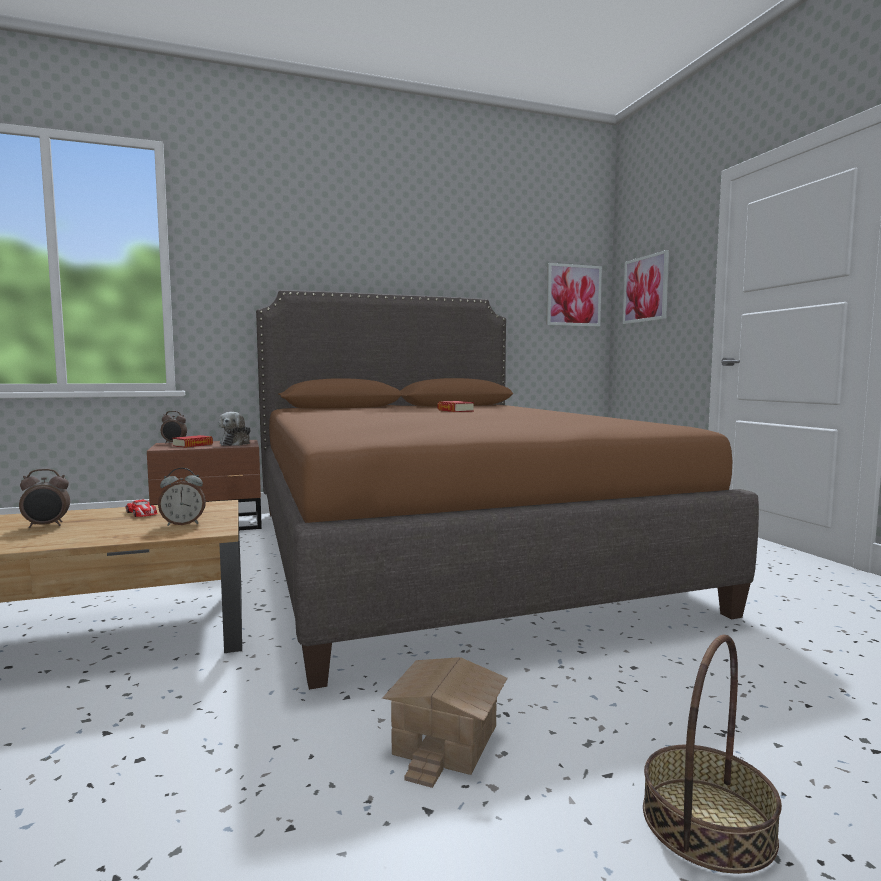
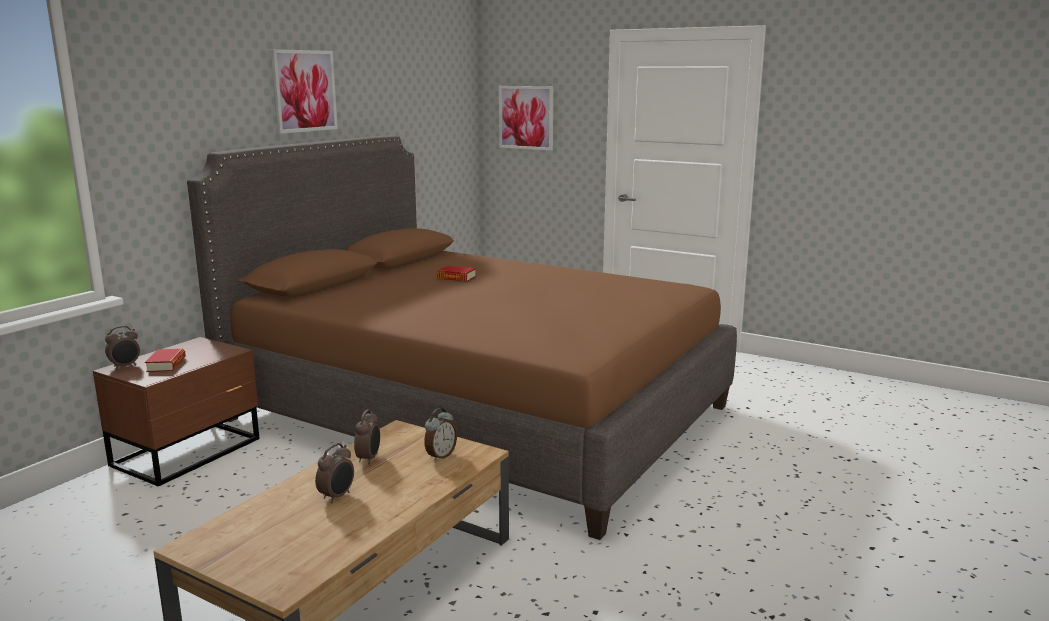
camera: 40 degrees left, 10 degrees up
toy car [125,500,157,517] -> alarm clock [354,409,380,464]
plush toy [219,412,251,446] -> none
toy house [382,657,508,788] -> none
picture [547,263,602,326] -> picture moved to [271,49,338,134]
basket [643,635,782,874] -> none

